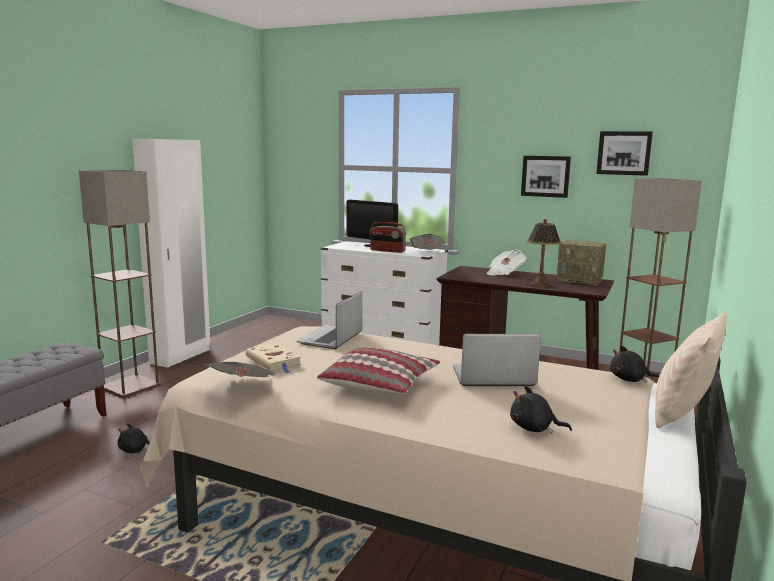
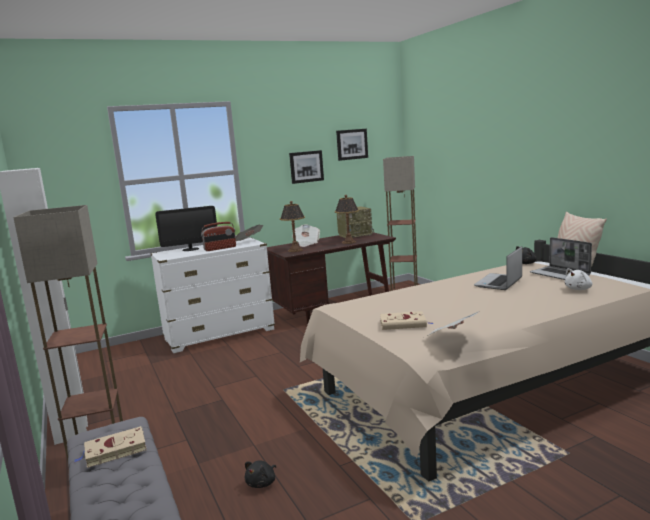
camera: 50 degrees left, 0 degrees up
laptop [297,291,362,349] -> laptop moved to [530,237,592,280]
pillow [317,347,440,394] -> none
black plush toy [510,386,572,433] -> white plush toy [564,268,592,290]
none -> beige book [75,426,147,468]
none -> table lamp [280,201,305,252]

